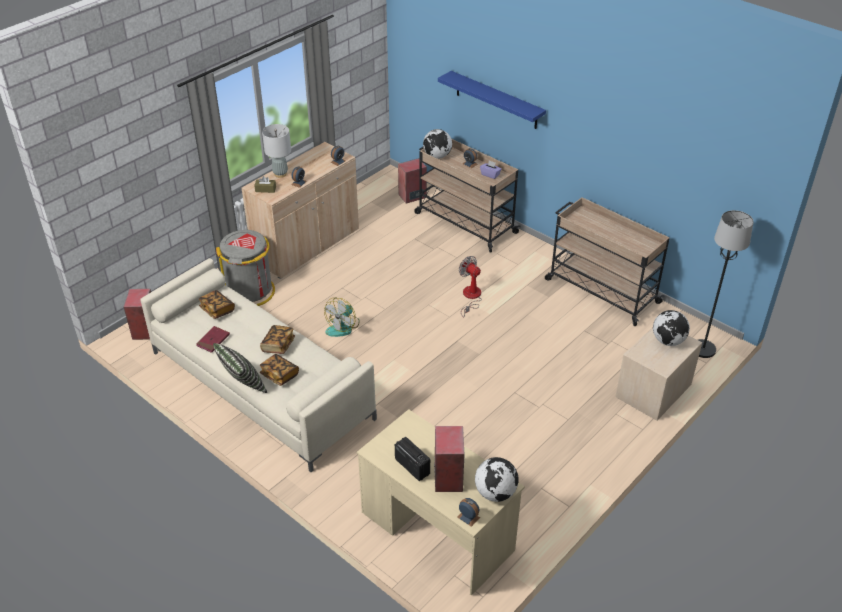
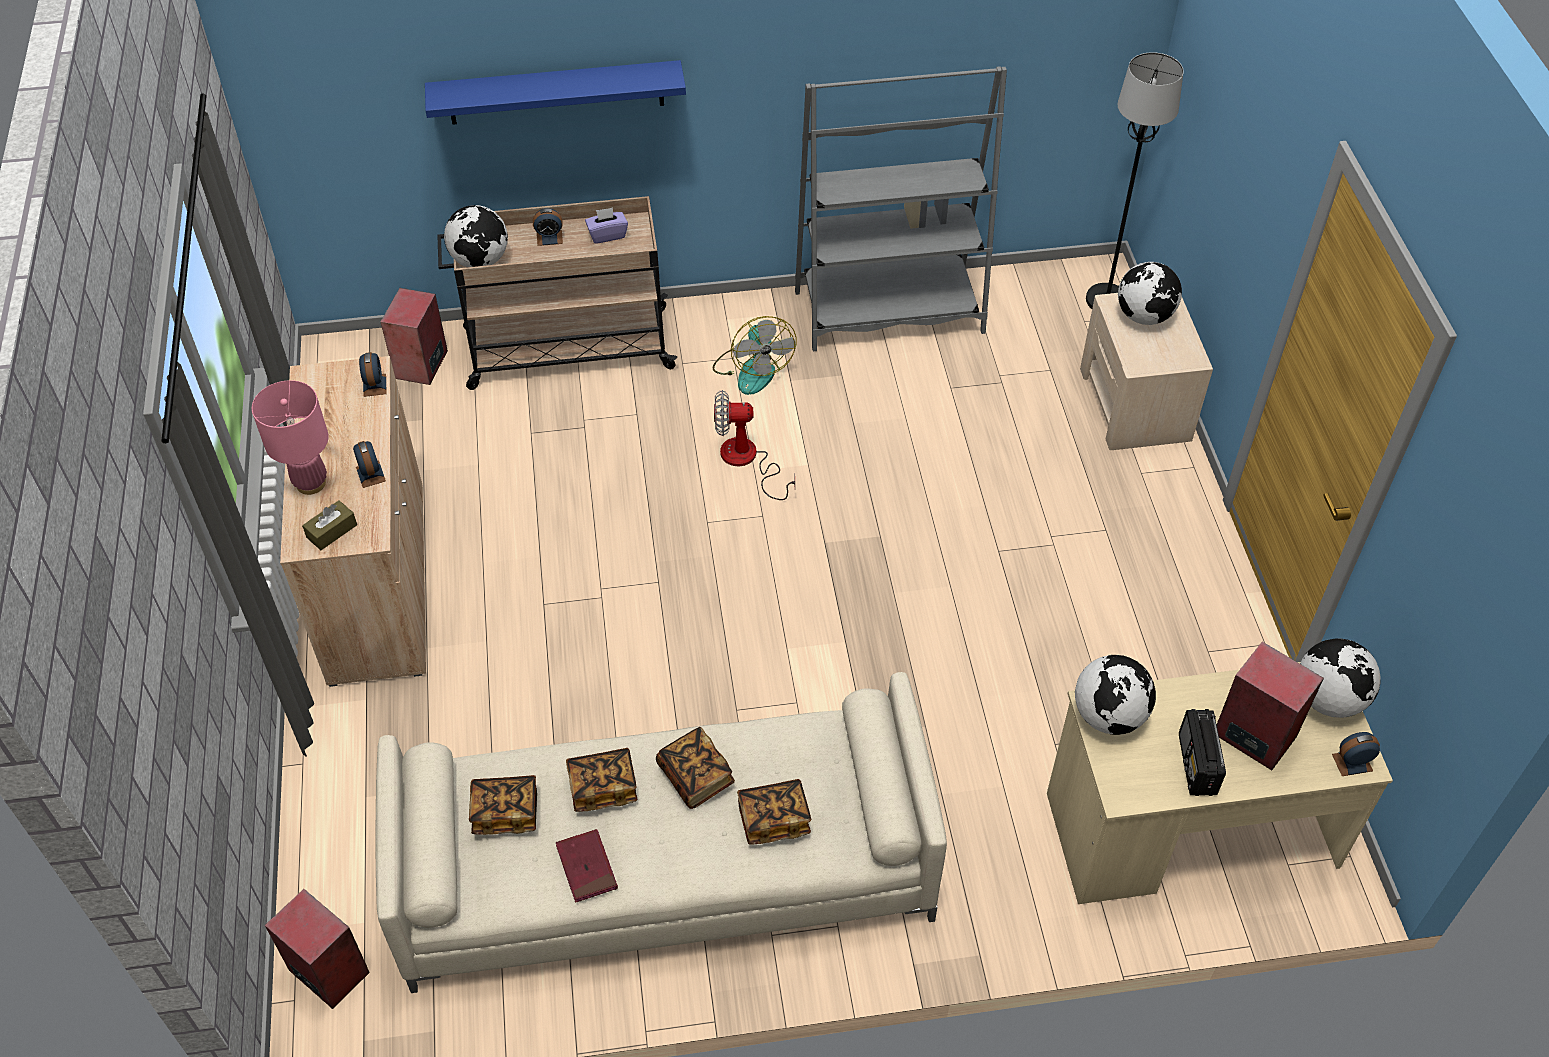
camera: 50 degrees left, 10 degrees up
pillow [213,343,267,393] -> none
grey trash can [216,230,275,306] -> none
grey table lamp [262,124,291,178] -> pink table lamp [252,380,329,495]
fan [324,298,360,337] -> fan moved to [713,316,797,395]
radio [395,437,430,481] -> radio turned 90 degrees counterclockwise [1179,709,1226,796]
beige cart [545,197,670,326] -> grey bookcase [795,66,1007,352]
none -> book [566,748,637,812]
none -> globe [1075,655,1156,735]

